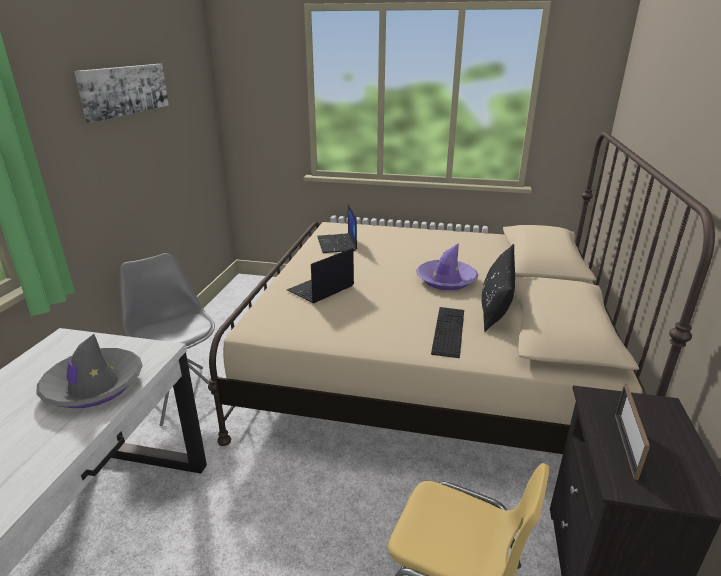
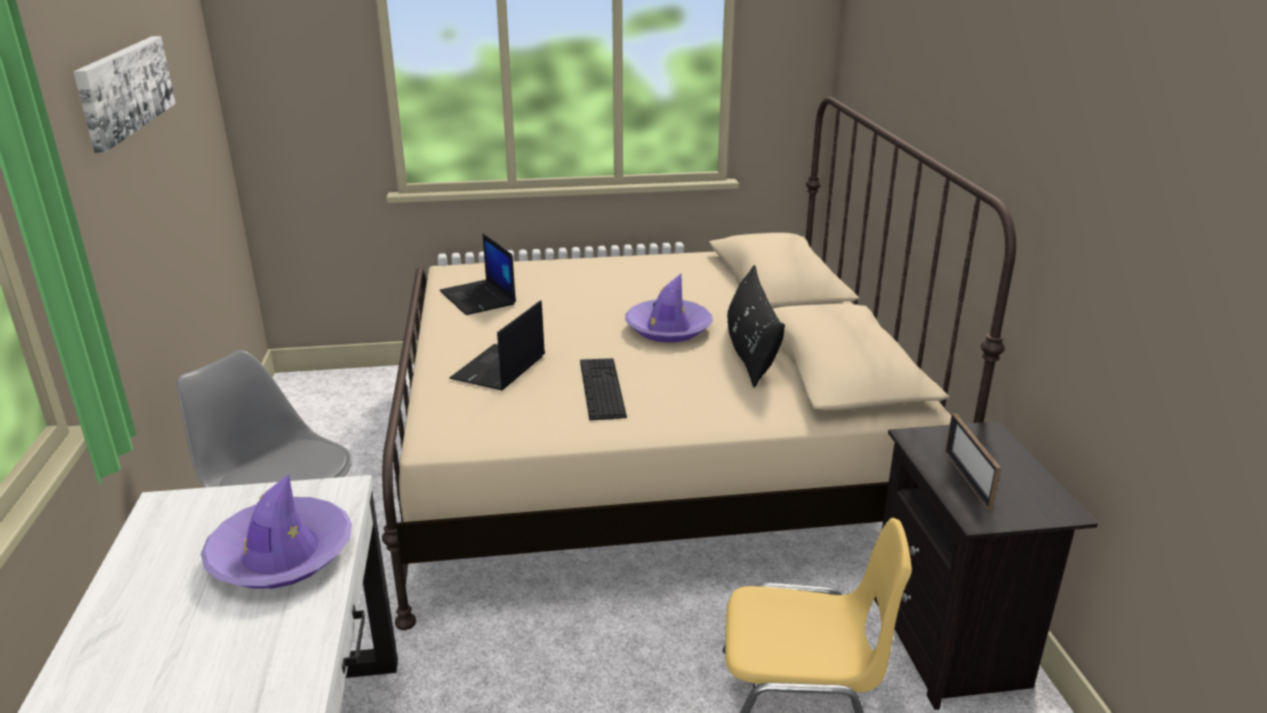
camera: 20 degrees left, 0 degrees up
grey hat [37,334,143,408] -> purple hat [201,474,352,589]
keyboard [431,307,464,358] -> keyboard moved to [580,358,627,420]

